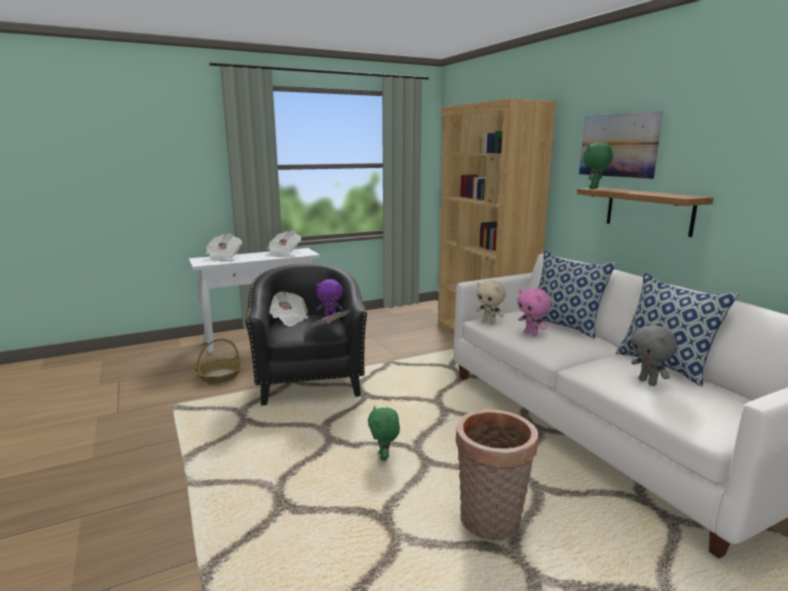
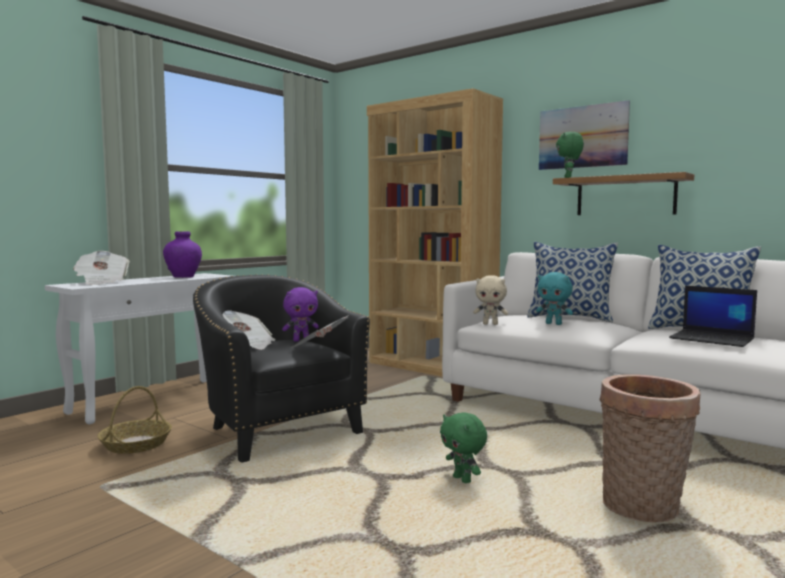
camera: 25 degrees left, 10 degrees down
newspaper [267,231,301,257] -> purple vase [163,231,202,278]
pink plush toy [517,288,551,336] -> turquoise plush toy [536,272,573,325]
grey plush toy [631,325,677,386] -> laptop [669,286,757,347]

